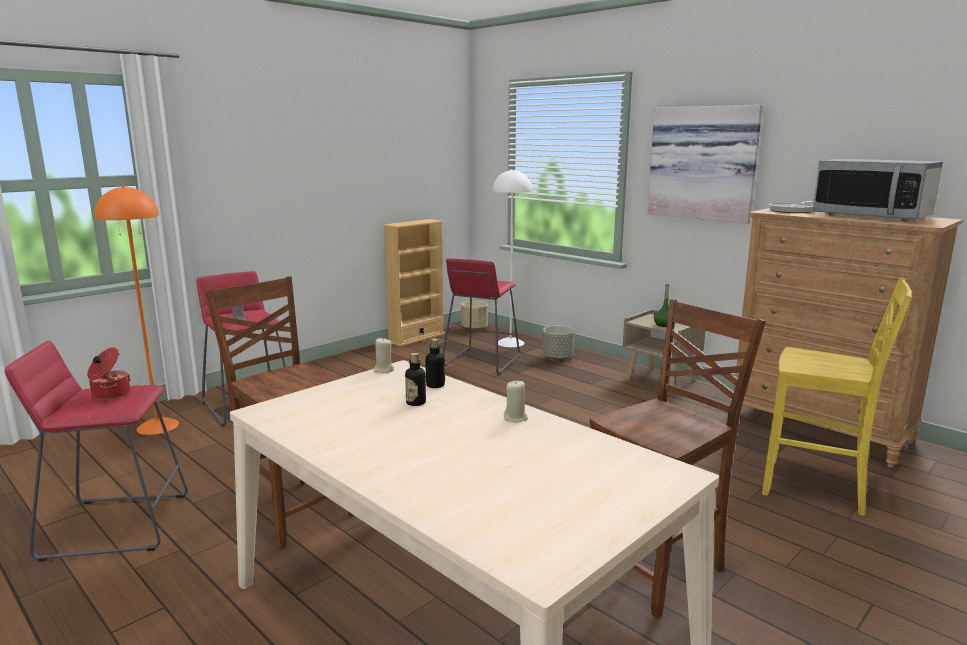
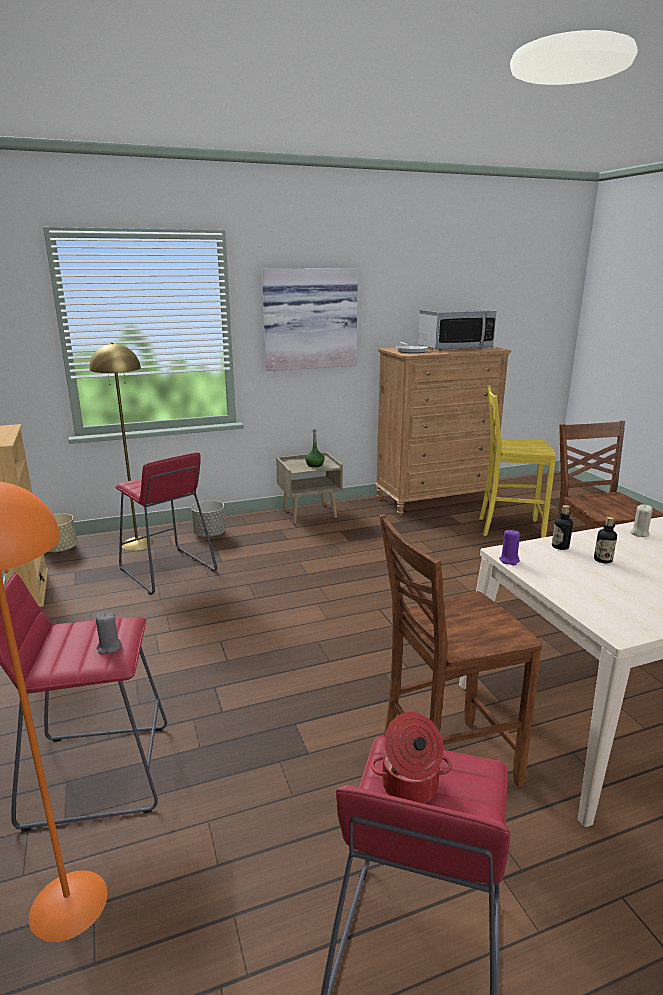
camera: 65 degrees left, 5 degrees up
beige candle [374,338,394,373] -> purple candle [499,530,520,565]
white floor lamp [492,169,532,347] -> yellow floor lamp [90,343,154,551]
yellow chair [762,277,912,516] -> yellow chair turned 135 degrees counterclockwise [479,385,556,538]

